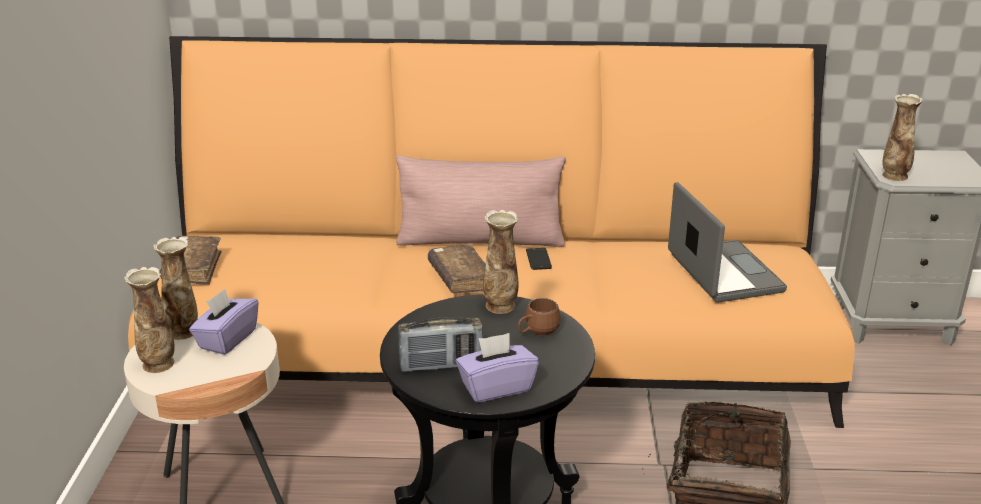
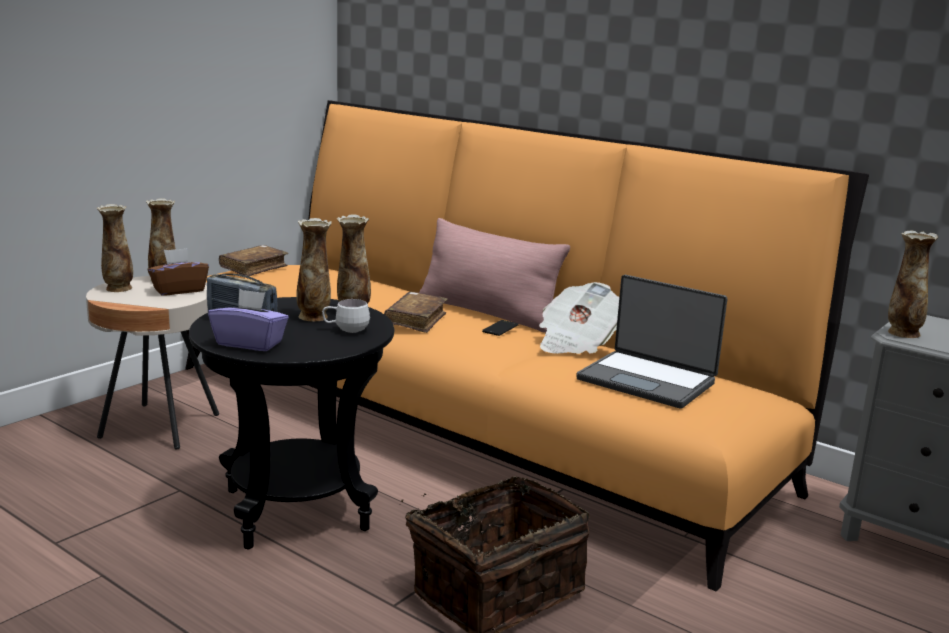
camera: 35 degrees right, 10 degrees down
purple tissue box [189,289,259,355] -> brown tissue box [148,248,209,296]
brown mug [518,298,561,335] -> white mug [322,299,370,333]
laptop [668,182,787,303] -> laptop turned 105 degrees clockwise [576,275,727,409]
none -> vase [296,218,332,322]
none -> newspaper [539,282,619,354]

